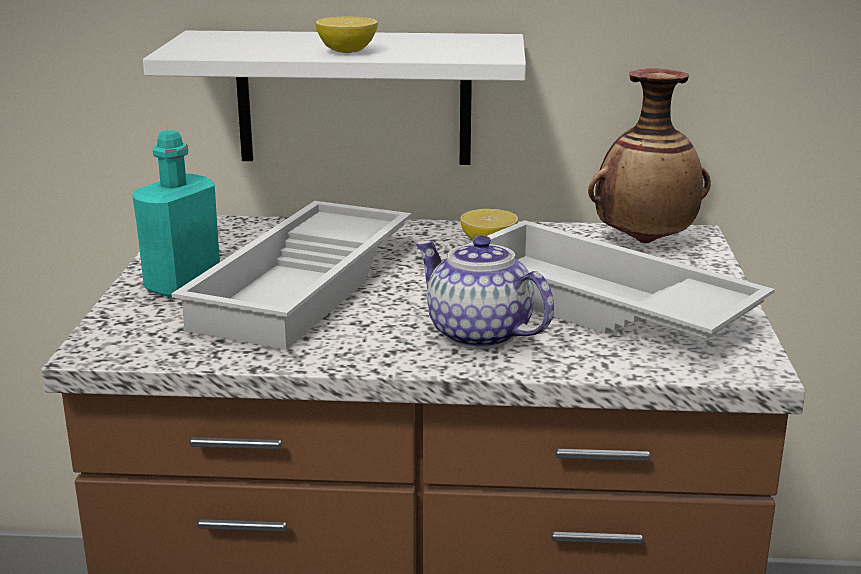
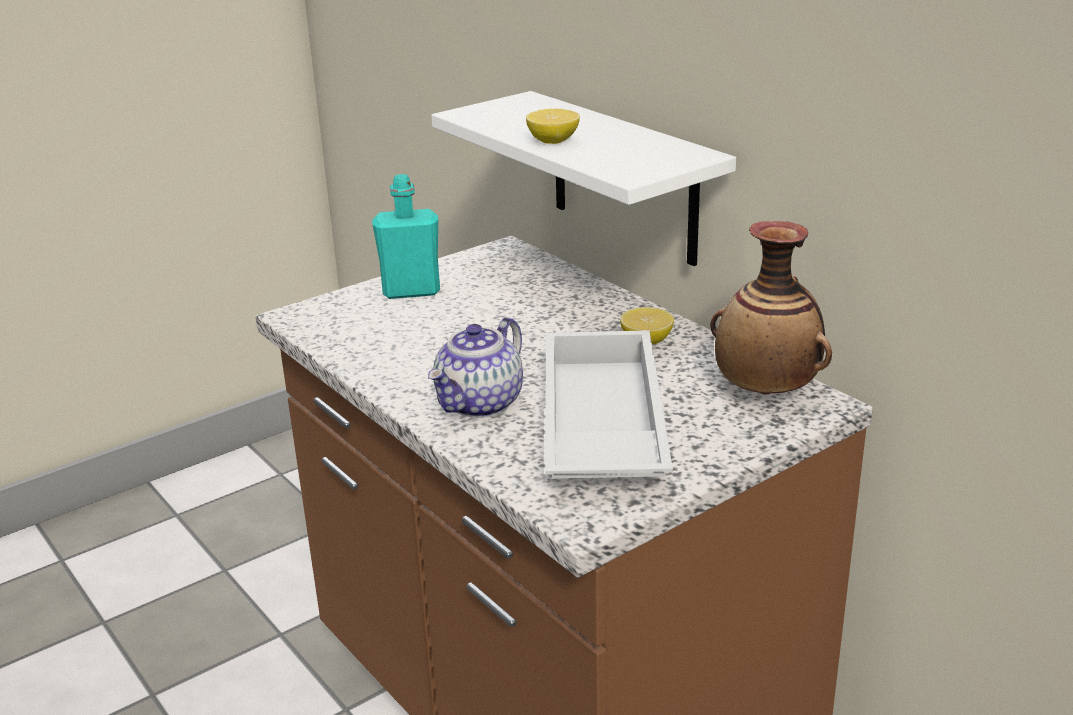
camera: 50 degrees right, 5 degrees up
white tray [172,201,411,350] -> none
teapot [415,235,554,349] -> teapot turned 150 degrees counterclockwise [428,317,523,418]

